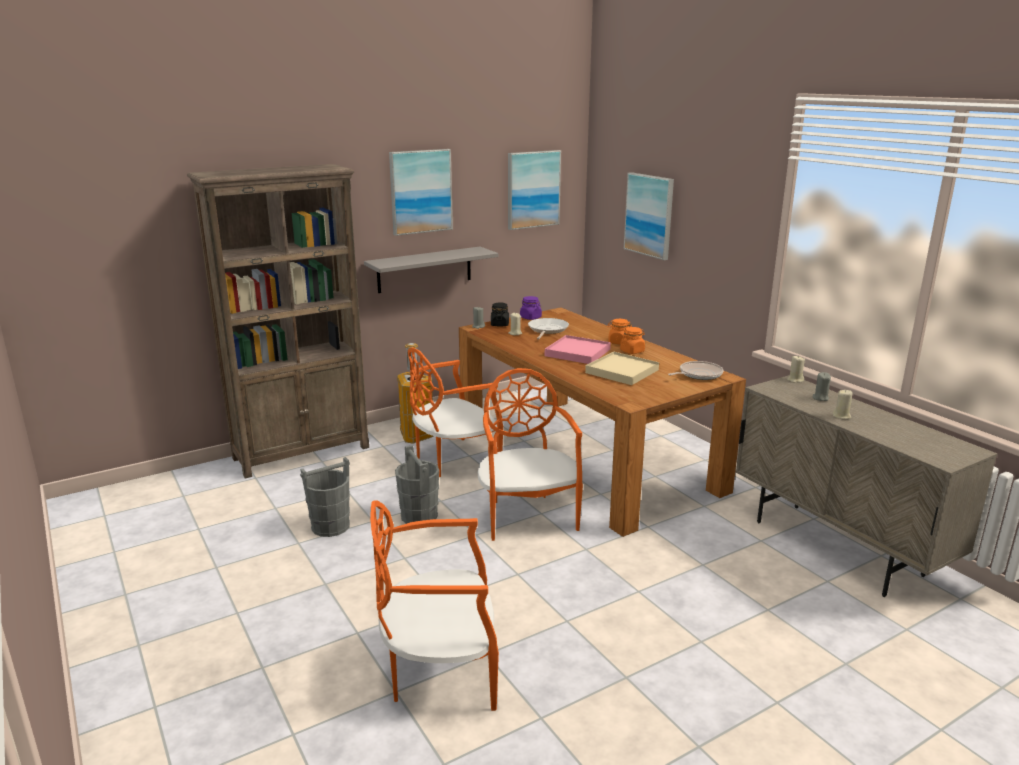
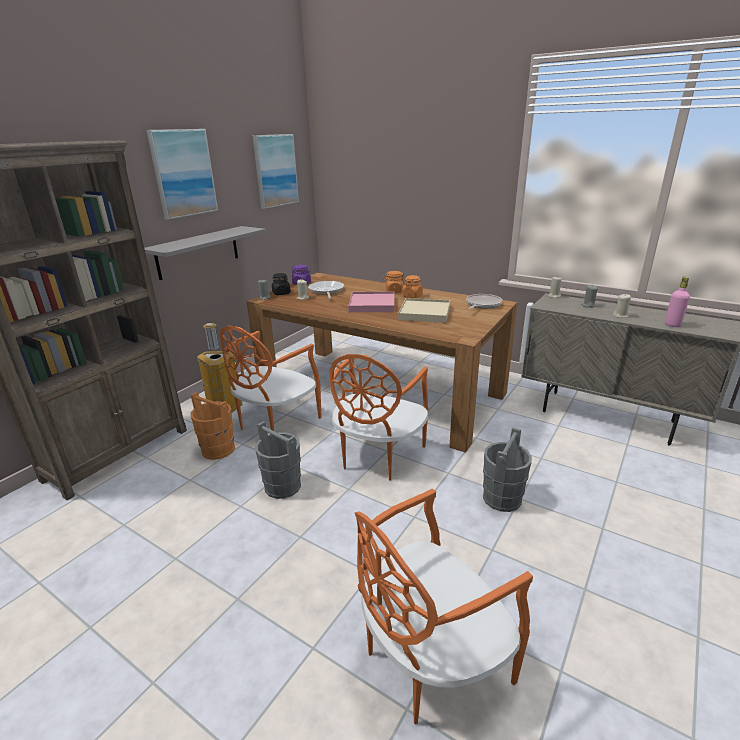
camera: 25 degrees left, 5 degrees up
grey bucket [300,457,350,537] -> grey bucket moved to [483,427,532,512]
orange chair [478,368,583,541] -> orange chair turned 120 degrees counterclockwise [330,354,428,481]
picture [624,172,674,260] -> none
none -> orange bucket [190,392,235,460]
none -> pink bottle [665,277,690,327]

